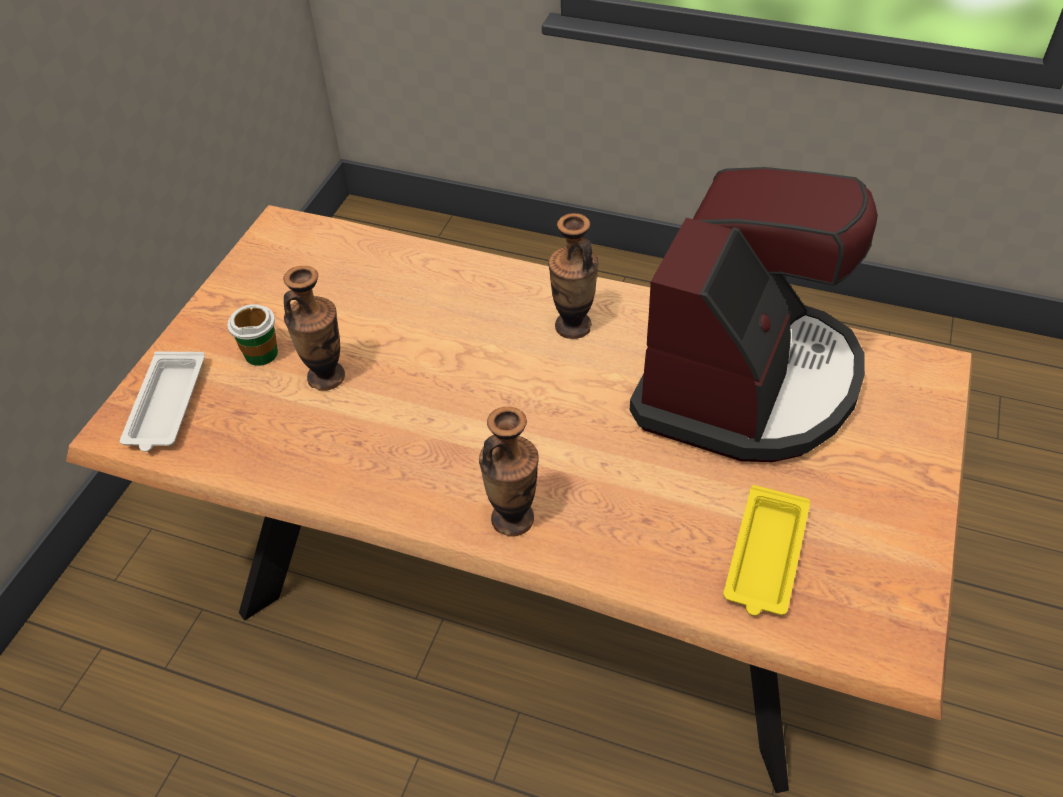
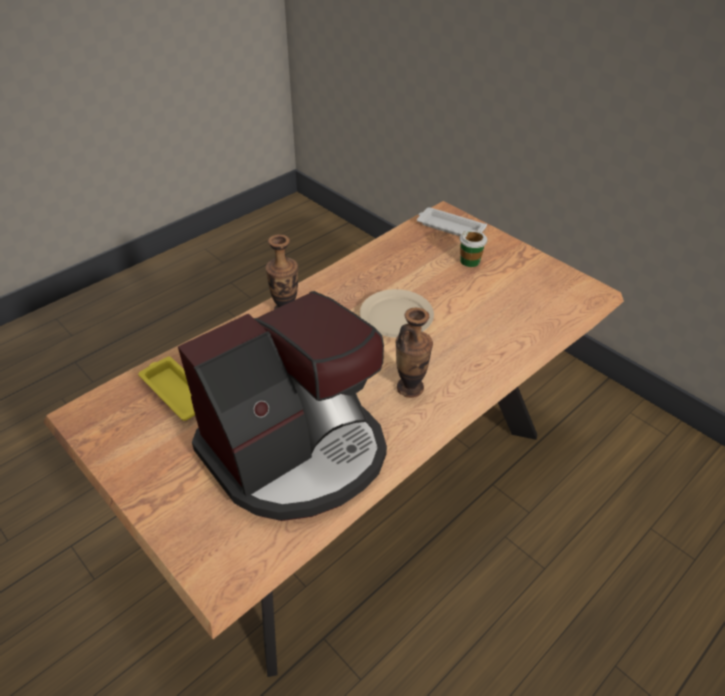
camera: 115 degrees right, 5 degrees down
vase [283,266,345,391] -> none
coffee machine [630,167,878,462] -> coffee machine turned 90 degrees counterclockwise [178,291,387,521]
none -> beige plate [360,289,434,338]

